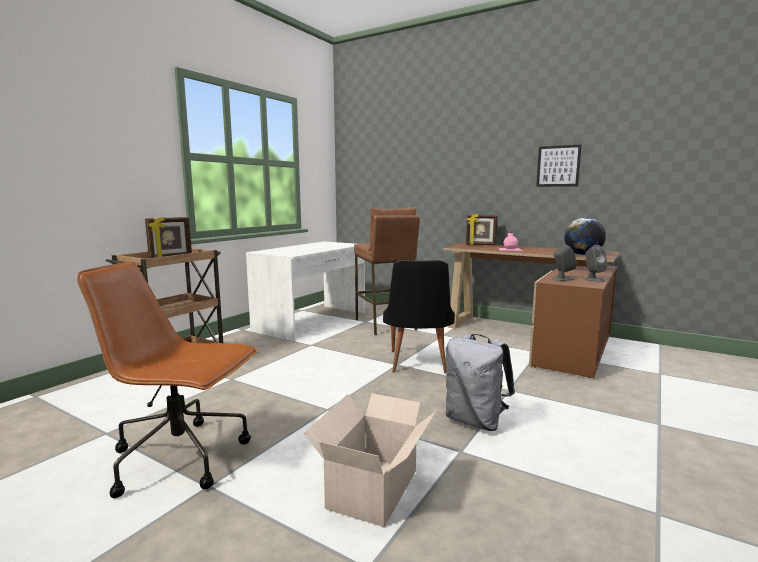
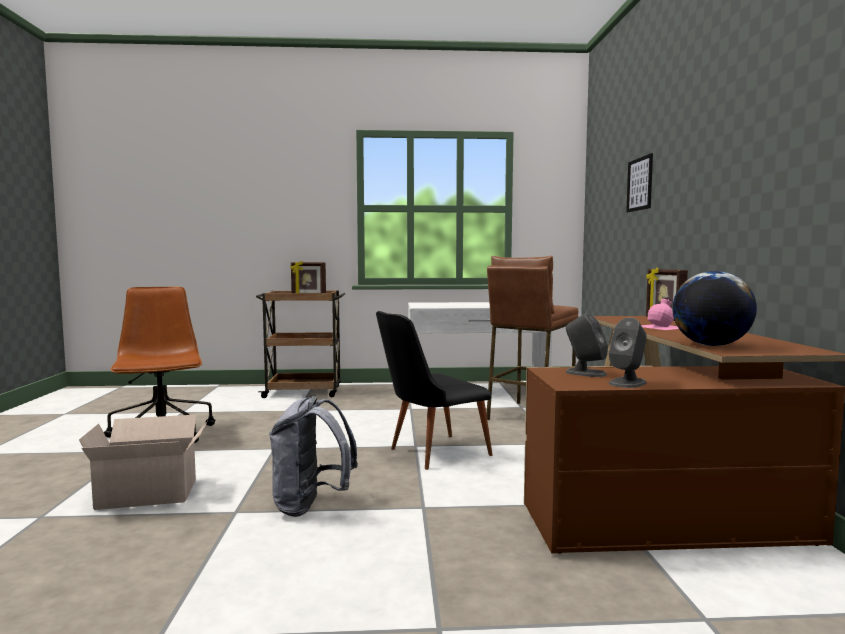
camera: 55 degrees right, 5 degrees down
picture [536,144,582,187] -> picture moved to [626,153,653,212]

